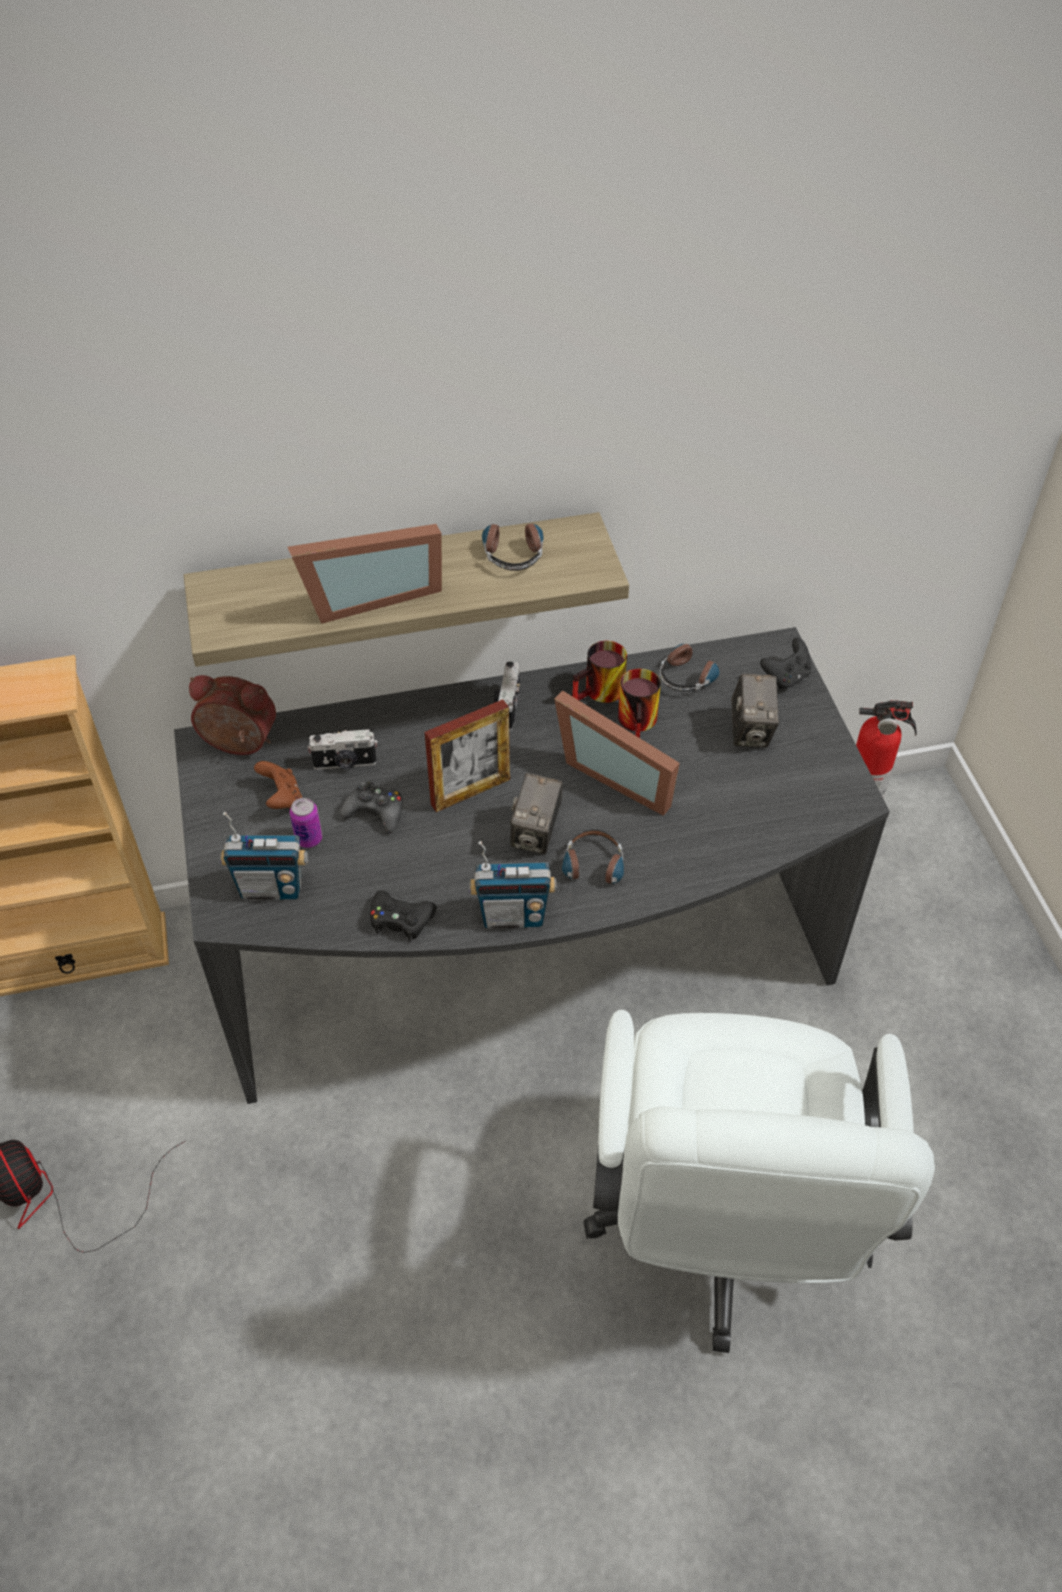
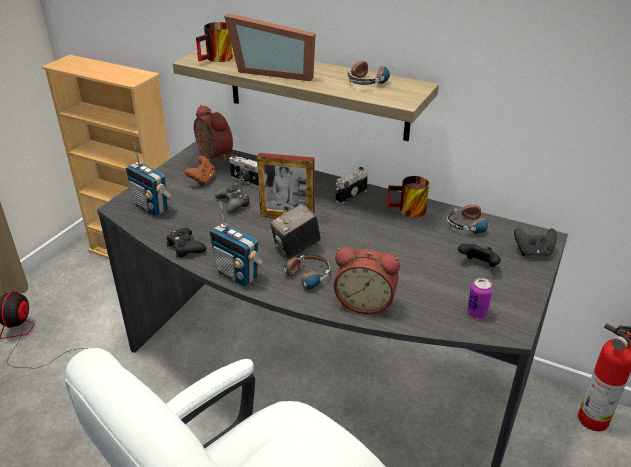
camera: 40 degrees right, 15 degrees down
can [290,798,322,848] -> can moved to [467,278,493,319]
picture frame [554,691,680,816] -> none
mug [618,668,661,738] -> mug moved to [196,22,233,62]
camera [731,673,779,748] -> black game controller [458,244,501,267]
none -> alarm clock [334,247,400,314]

